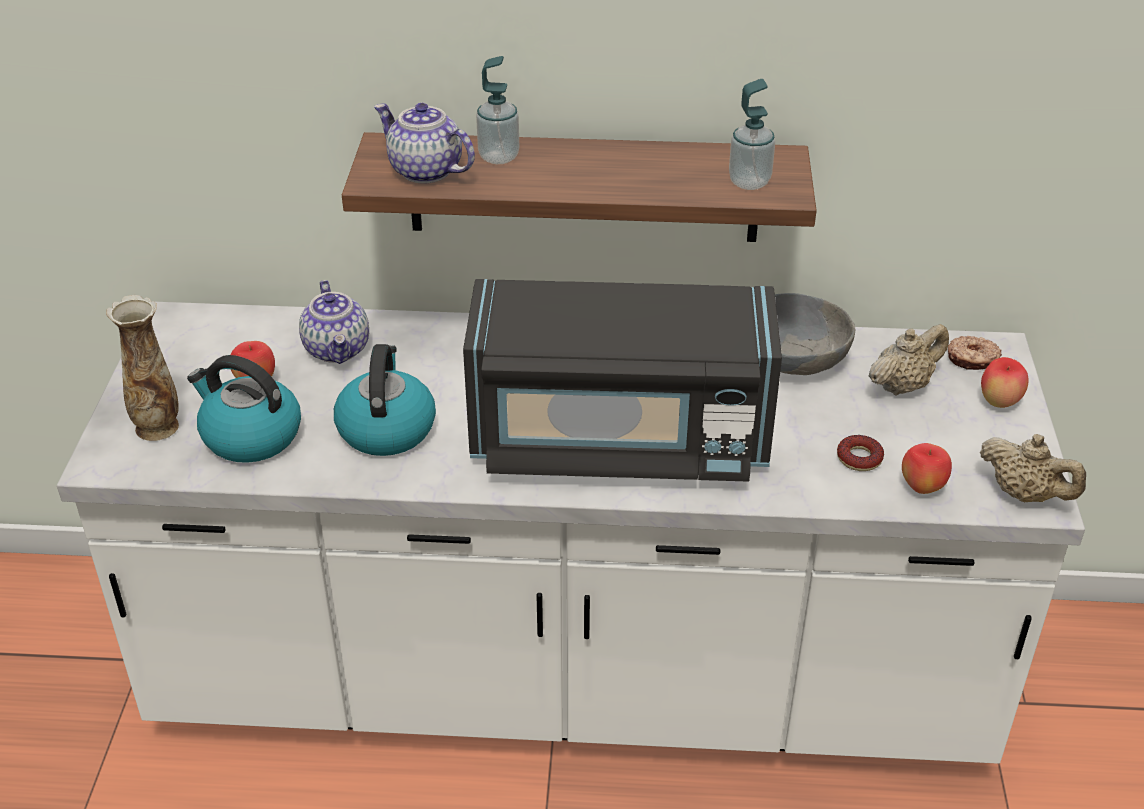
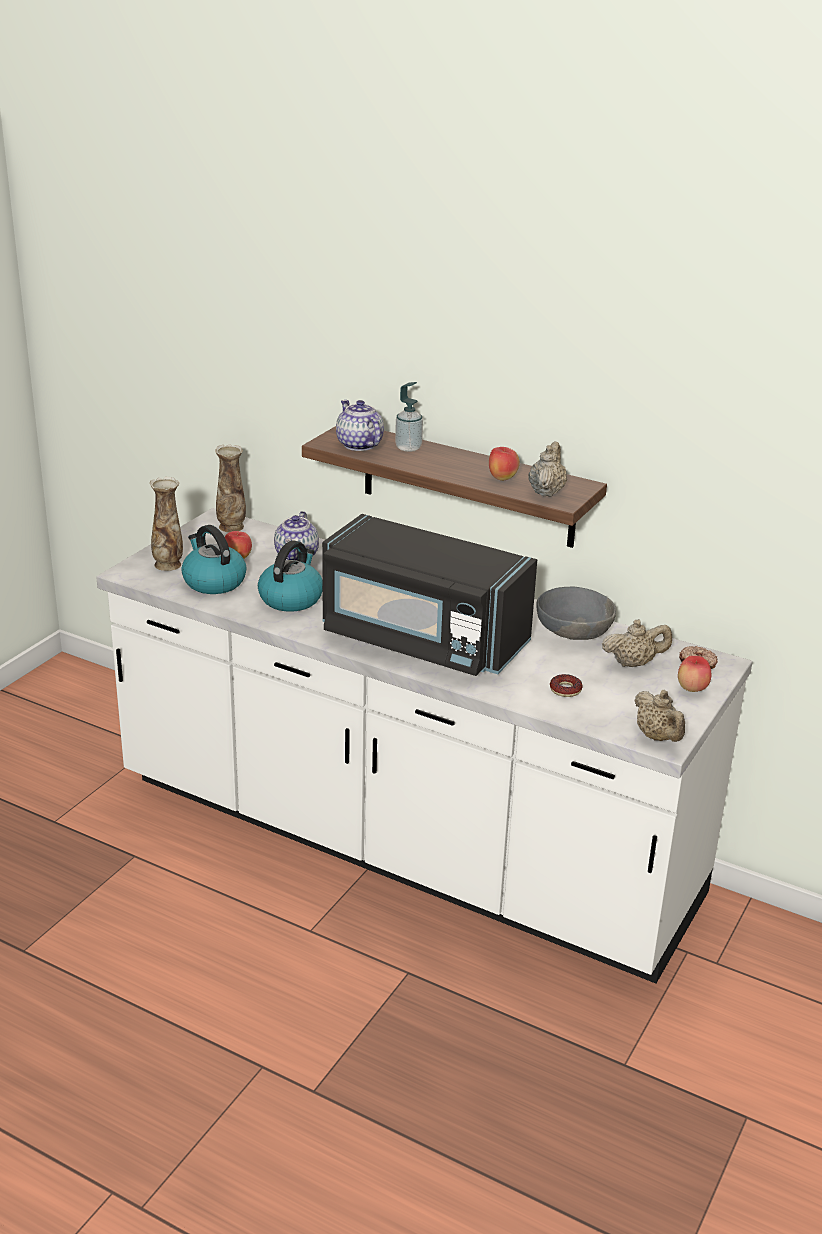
camera: 25 degrees right, 10 degrees down
soap dispenser [729,79,775,190] -> beige teapot [528,441,567,497]
apple [902,443,952,494] -> apple moved to [489,447,520,481]
none -> vase [215,444,246,532]

